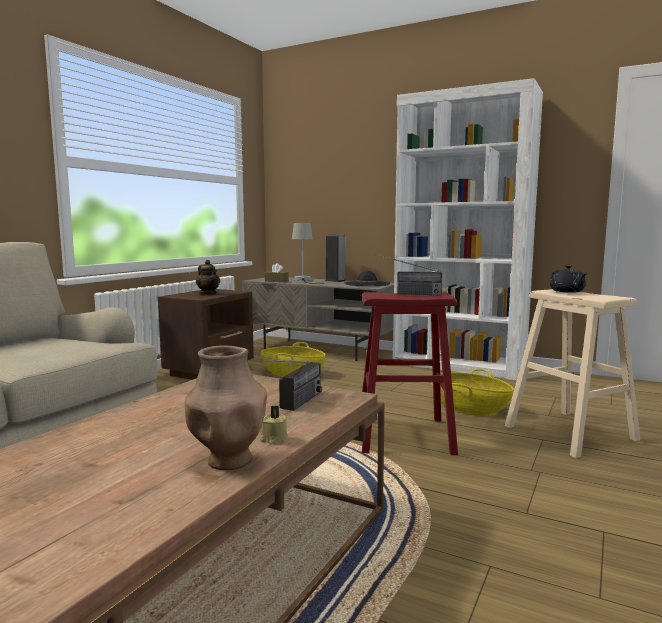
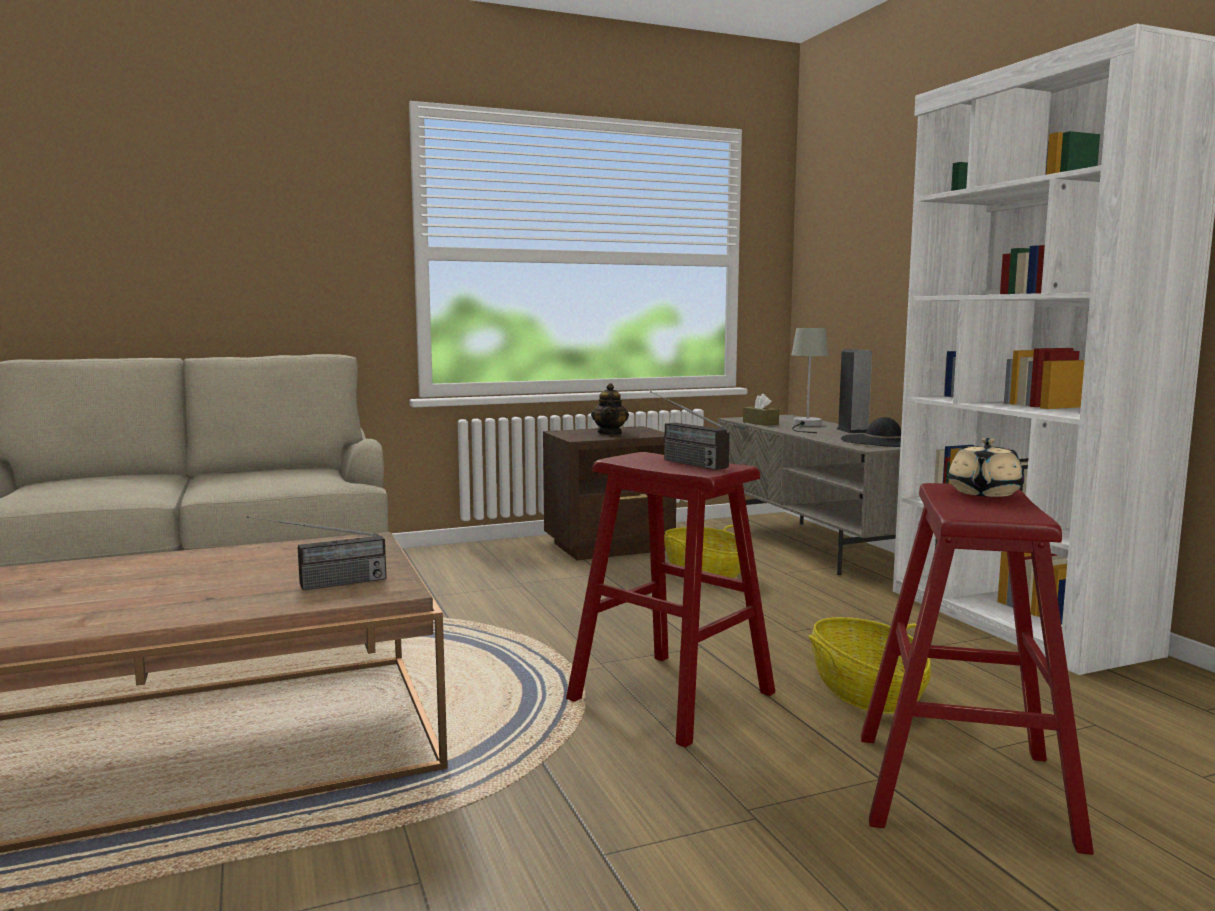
camera: 40 degrees right, 0 degrees up
brown vase [185,345,267,470] -> none
beige candle [260,406,288,444] -> none
beige stool [505,289,640,458] -> red stool [861,483,1094,855]
black teapot [549,265,588,293] -> beige teapot [948,438,1024,497]

